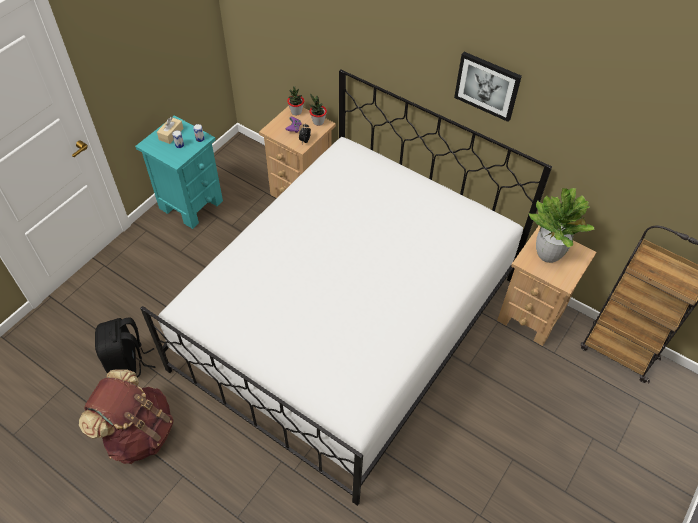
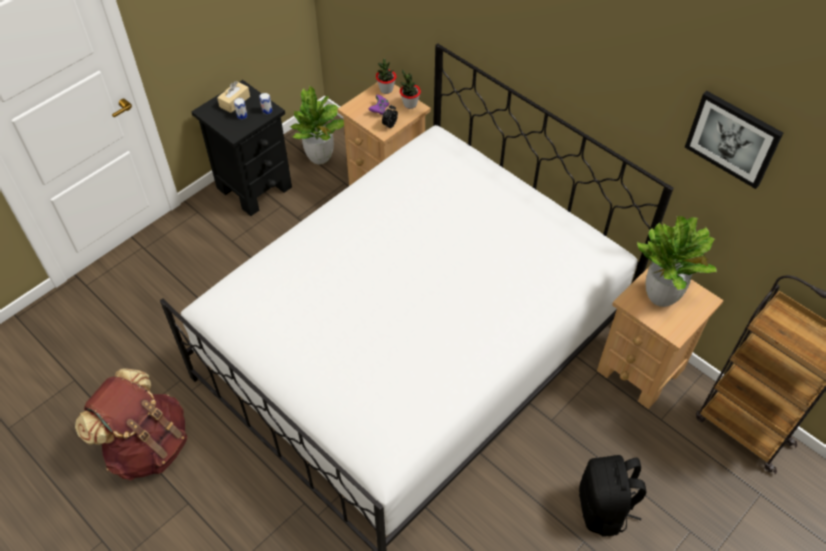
camera: 10 degrees right, 0 degrees up
black backpack [95,317,156,378] -> black backpack moved to [579,455,646,536]
turquoise nightstand [135,115,223,229] -> black nightstand [191,80,292,216]
picture [454,52,522,122] -> picture moved to [685,91,783,189]
none -> potted plant [290,86,344,164]

